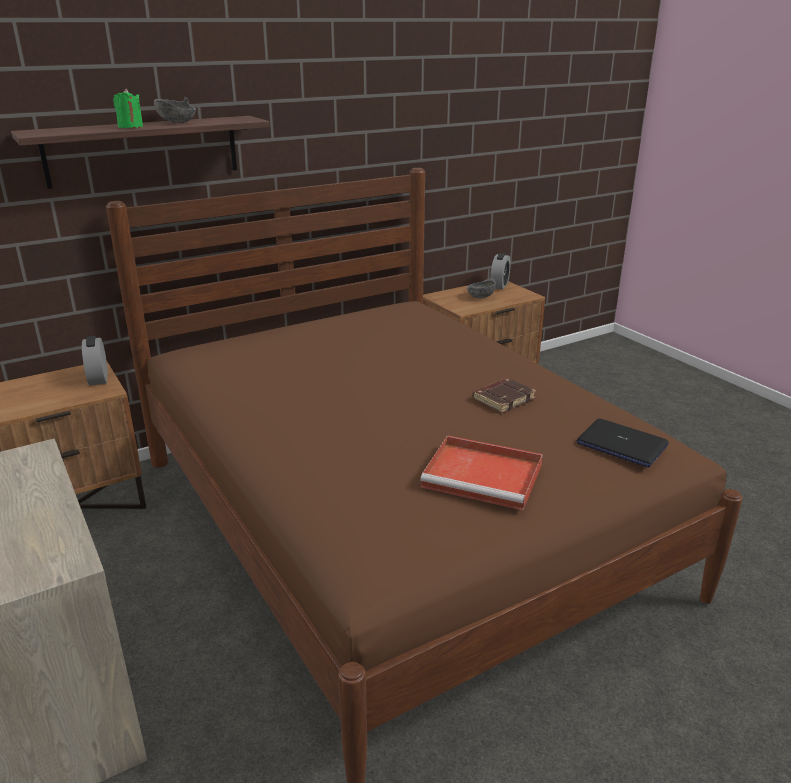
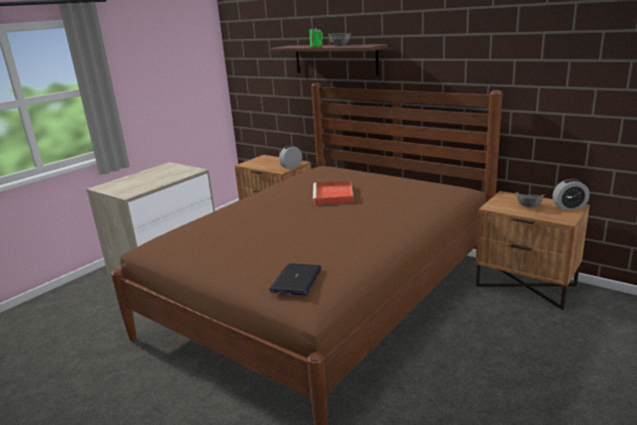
camera: 70 degrees right, 5 degrees down
red tray [420,435,543,510] -> red tray moved to [313,180,354,205]
brown book [473,378,536,413] -> none

